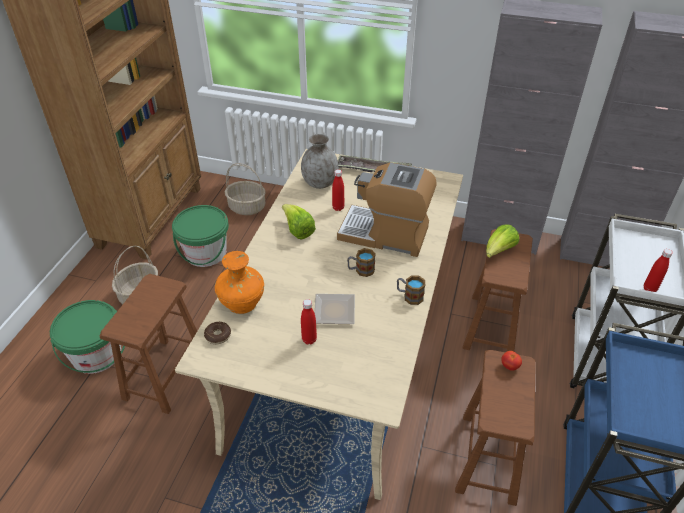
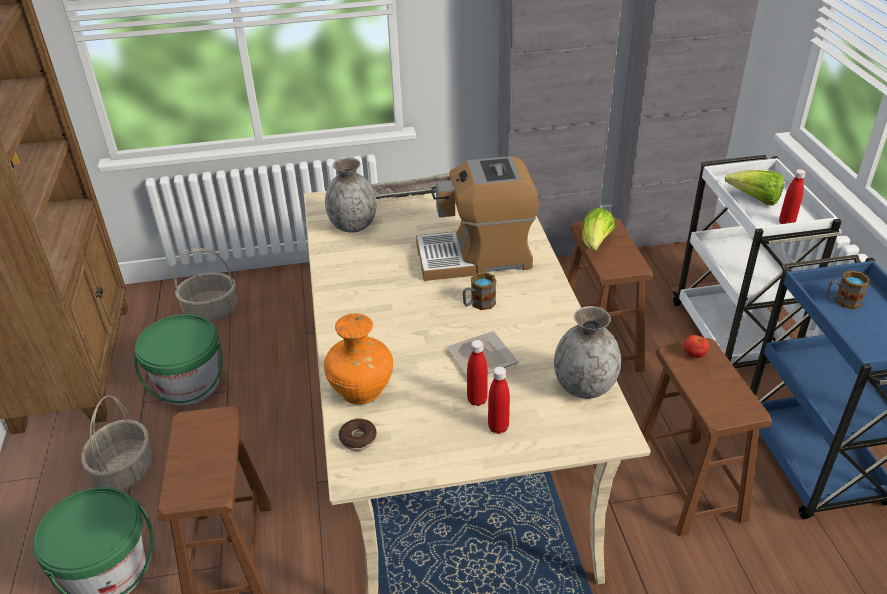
camera: 25 degrees left, 5 degrees down
lettuce [282,204,316,240] -> lettuce moved to [725,170,784,206]
red bottle [332,169,344,211] -> red bottle moved to [488,366,510,434]
mug [397,275,425,305] -> mug moved to [827,270,870,309]
none -> grey vase [554,306,621,399]

